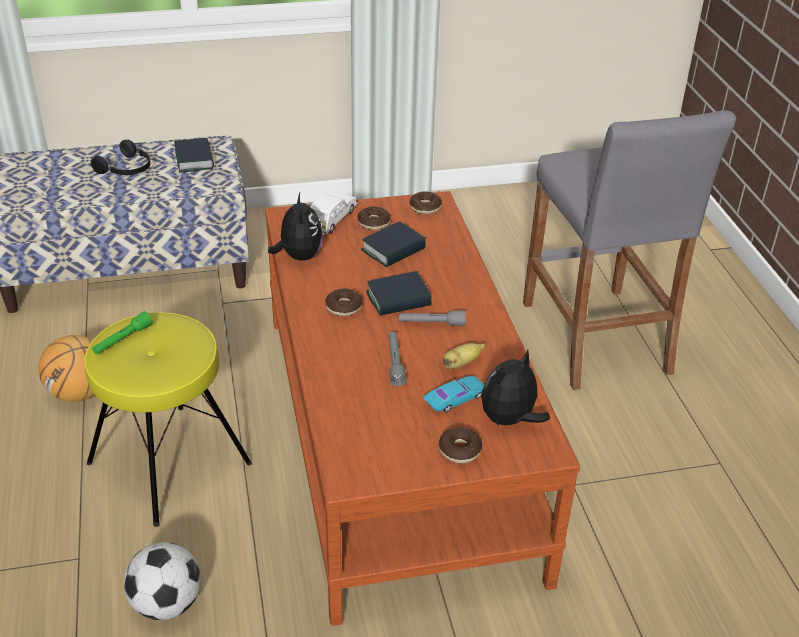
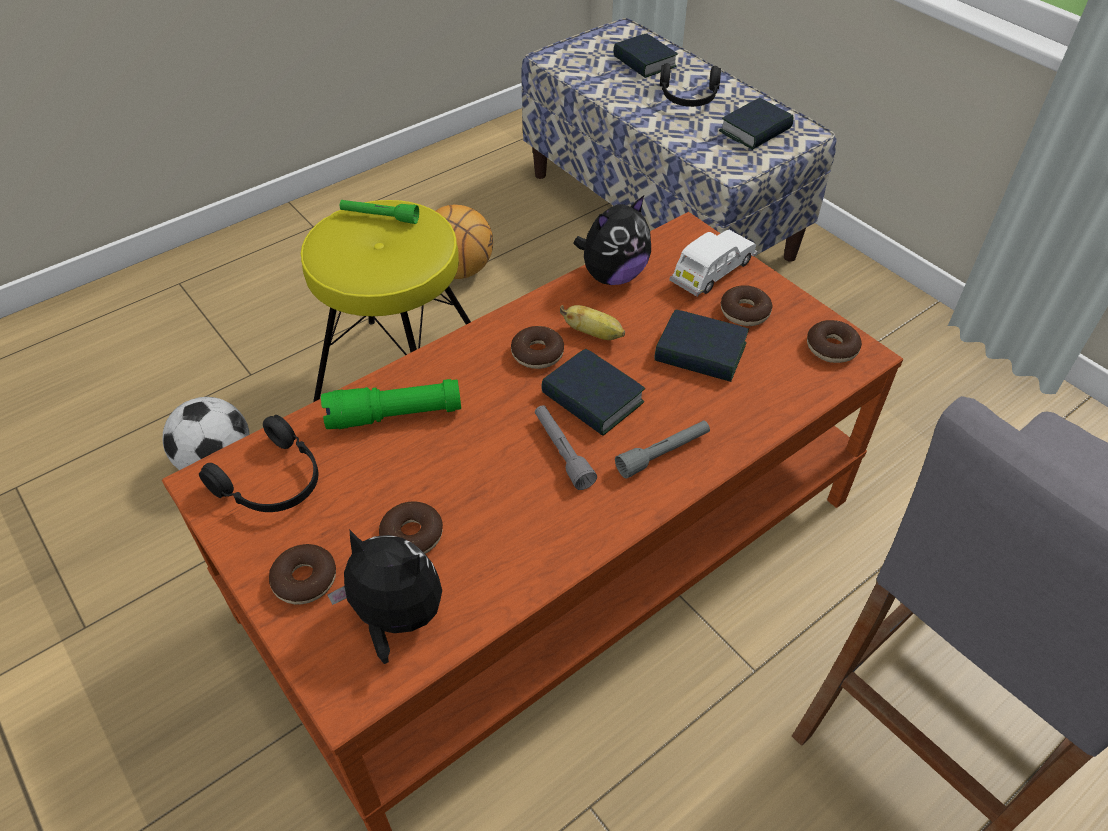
camera: 65 degrees right, 10 degrees up
white toy car [310,192,358,235] -> white toy car turned 45 degrees counterclockwise [669,230,758,297]
grey flashlight [388,332,407,386] -> grey flashlight moved to [615,421,710,479]
turquoise toy car [423,376,484,412] -> donut [379,502,443,554]
banana [443,343,485,369] -> banana moved to [560,305,625,340]
none -> black headphones [199,415,318,512]
none -> green flashlight [321,379,461,429]
none -> book [613,33,678,78]

